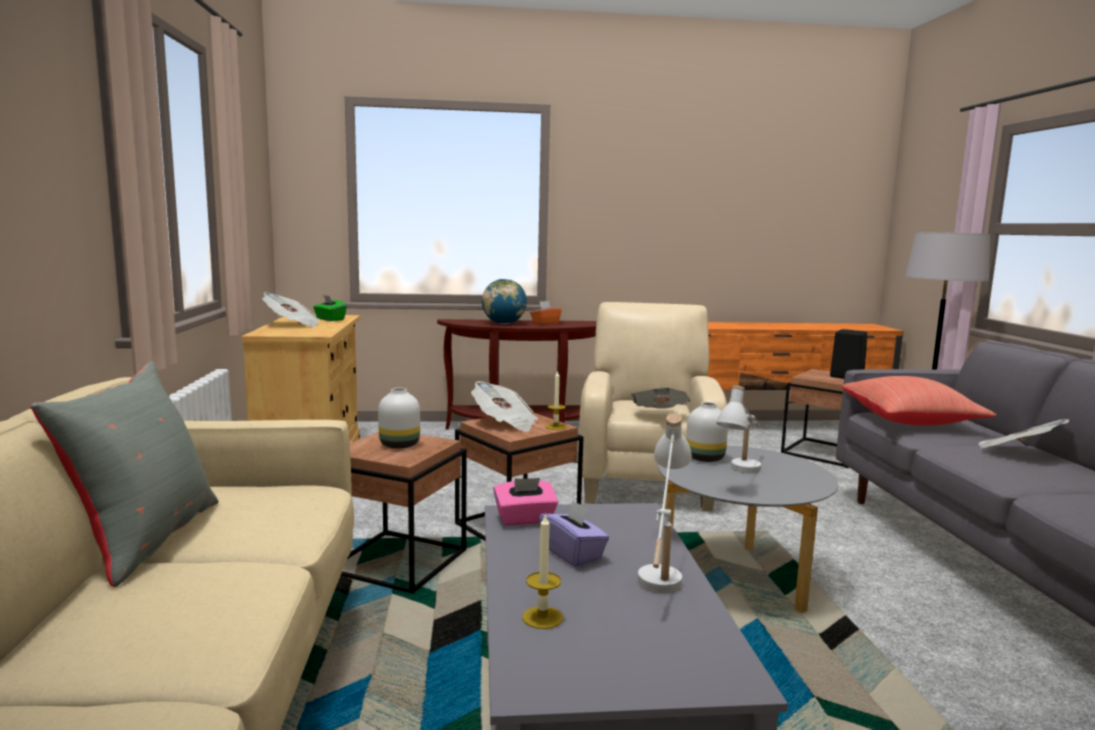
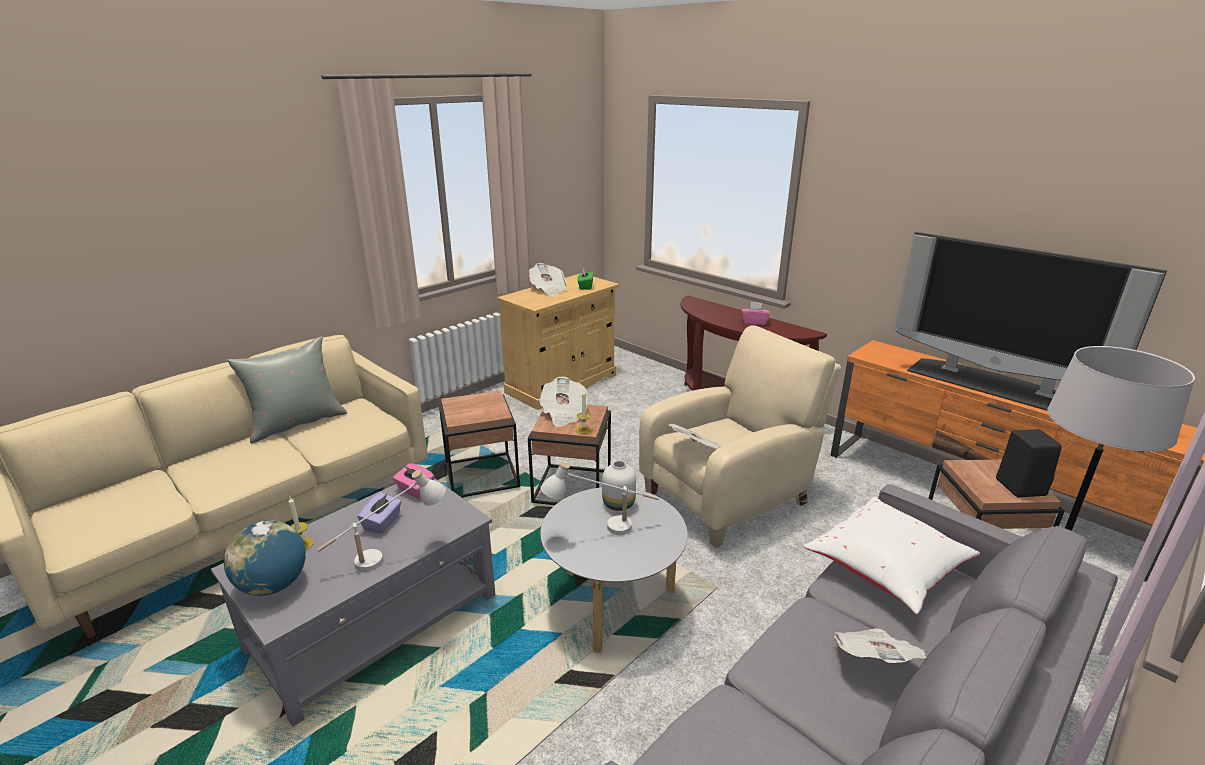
camera: 50 degrees right, 15 degrees up
white vase [378,388,420,449] -> none
globe [482,279,527,324] -> globe moved to [224,520,306,596]
orange tissue box [530,301,562,325] -> pink tissue box [742,302,770,325]
red pillow [842,376,996,426] -> white pillow [803,497,980,614]
none -> television [895,232,1167,411]

